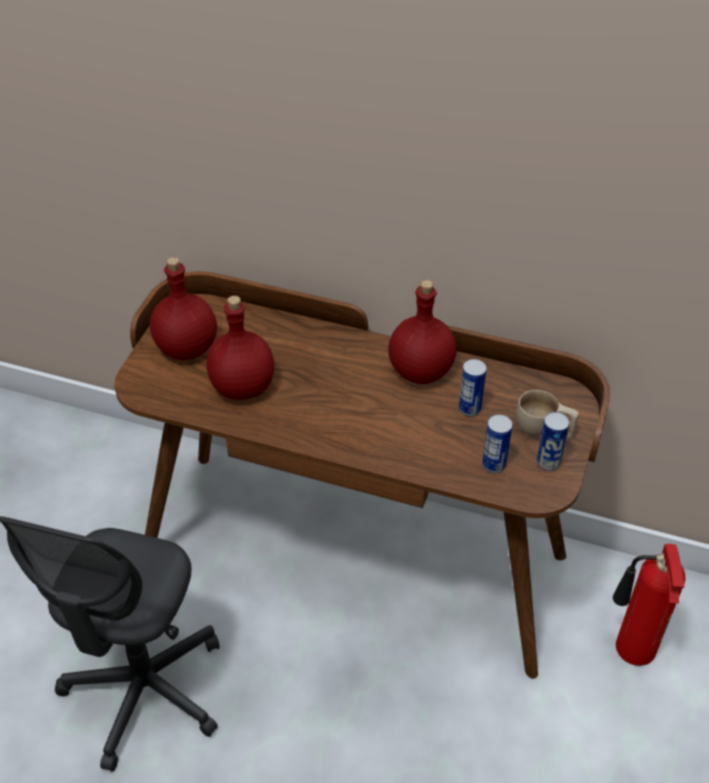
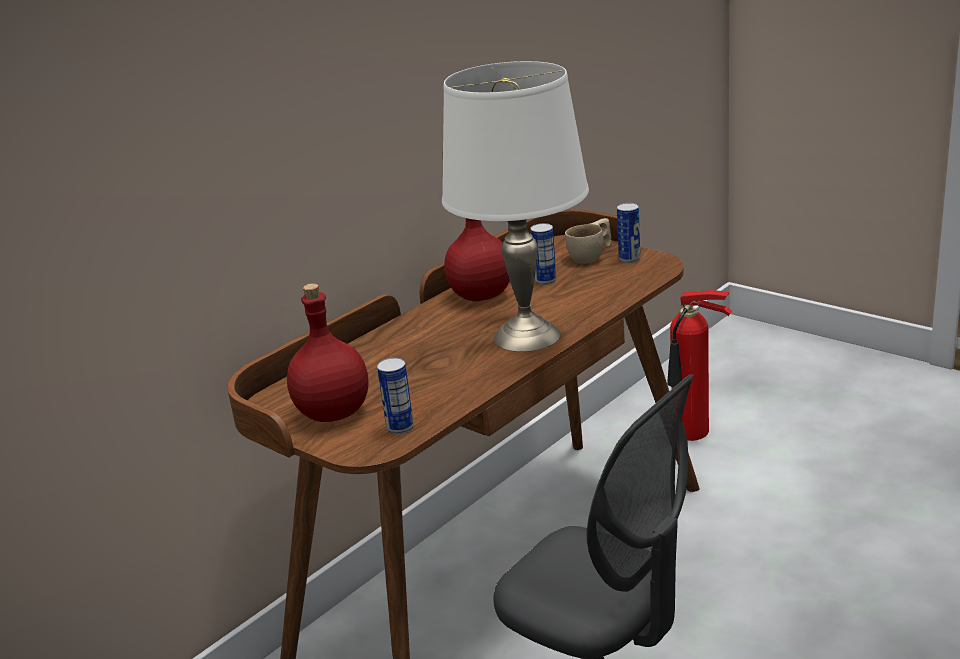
camera: 65 degrees left, 20 degrees down
red bottle [207,296,274,400] -> none
can [482,414,513,473] -> can moved to [377,358,414,434]
none -> white table lamp [442,61,589,352]

